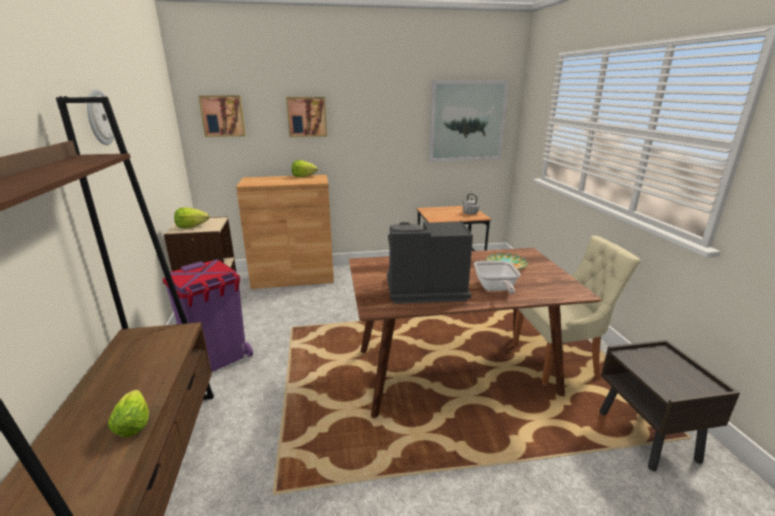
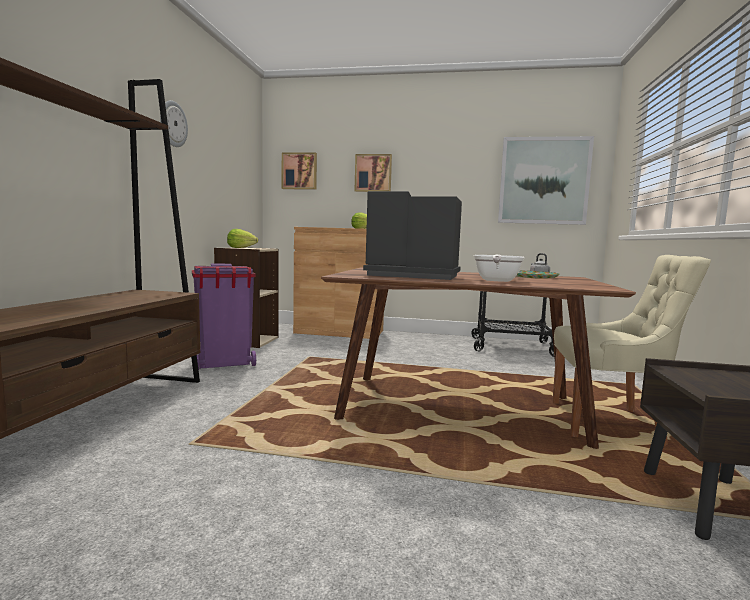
camera: 20 degrees right, 15 degrees down
lettuce [108,390,149,437] -> none

